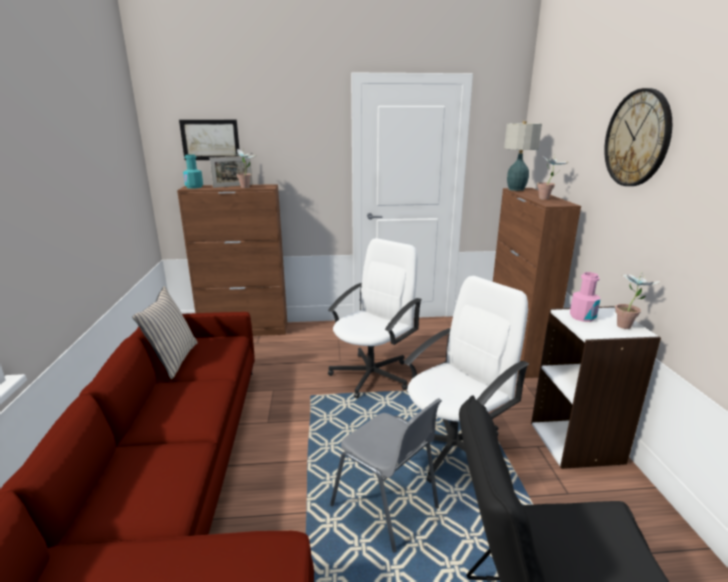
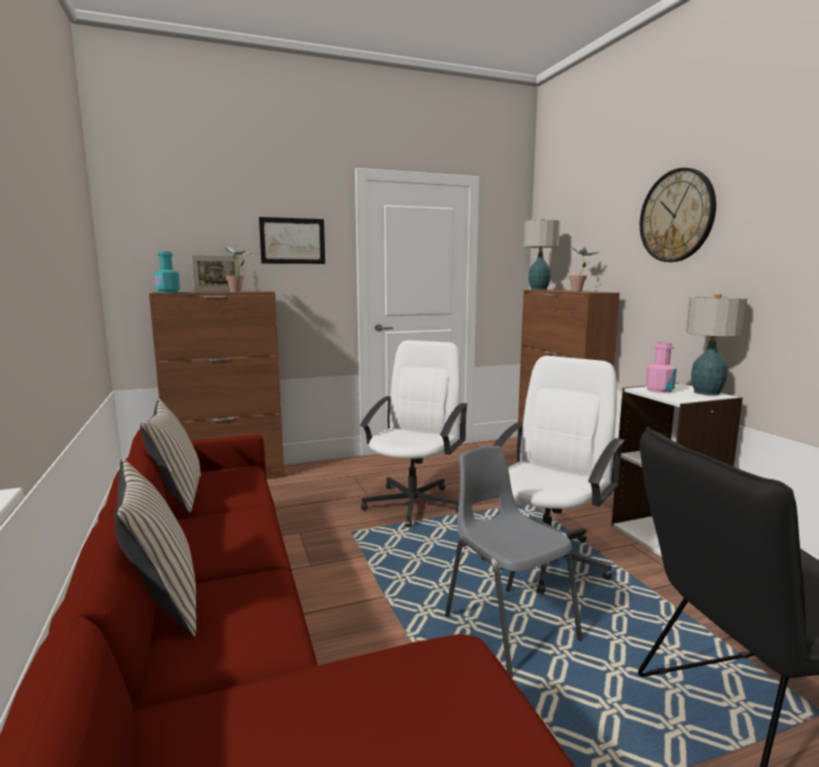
camera: 15 degrees left, 10 degrees down
picture [179,120,240,160] -> picture moved to [259,217,325,264]
grey chair [330,398,442,553] -> grey chair turned 150 degrees counterclockwise [445,446,583,678]
potted plant [615,272,660,329] -> table lamp [686,294,747,395]
none -> beige pillow [114,459,196,637]

